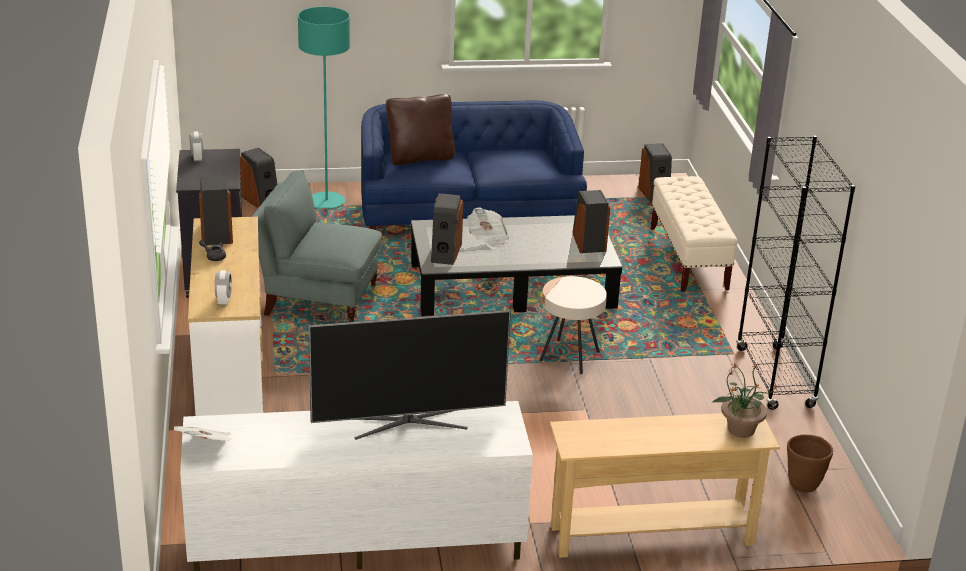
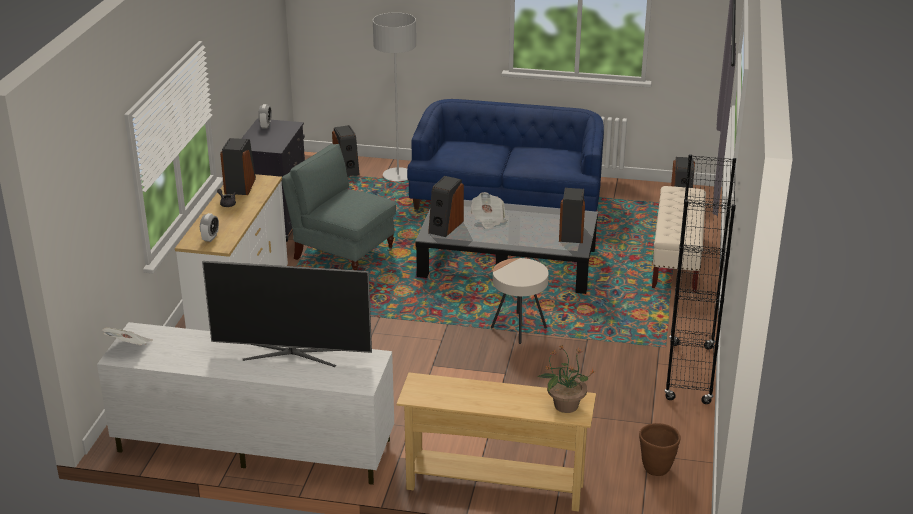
camera: 20 degrees right, 0 degrees up
turquoise floor lamp [298,7,350,209] -> grey floor lamp [373,12,416,181]
brown pillow [386,94,455,165] -> none

